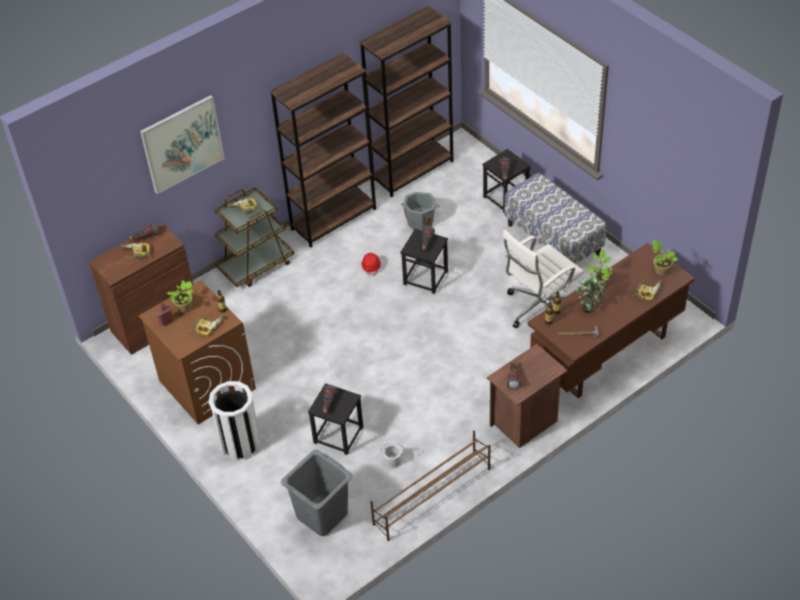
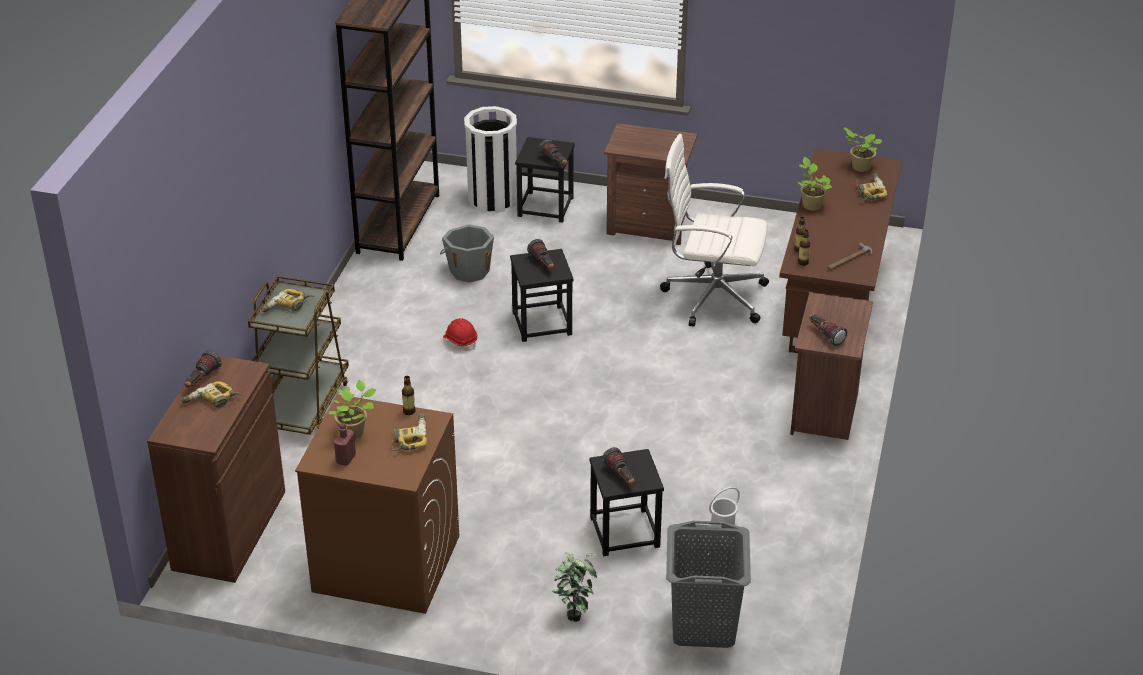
camera: 40 degrees left, 10 degrees down
picture [140,95,225,194] -> none
white trash can [209,381,261,461] -> white trash can moved to [464,106,517,213]
brown bookcase [270,53,376,248] -> none
brown shoe rack [370,430,490,541] -> none
white office chair [502,230,584,328] -> white office chair turned 90 degrees clockwise [660,134,769,327]
bench [505,173,607,264] -> brown nightstand [604,123,698,245]
potted plant [575,271,608,314] -> potted plant moved to [552,553,597,622]

